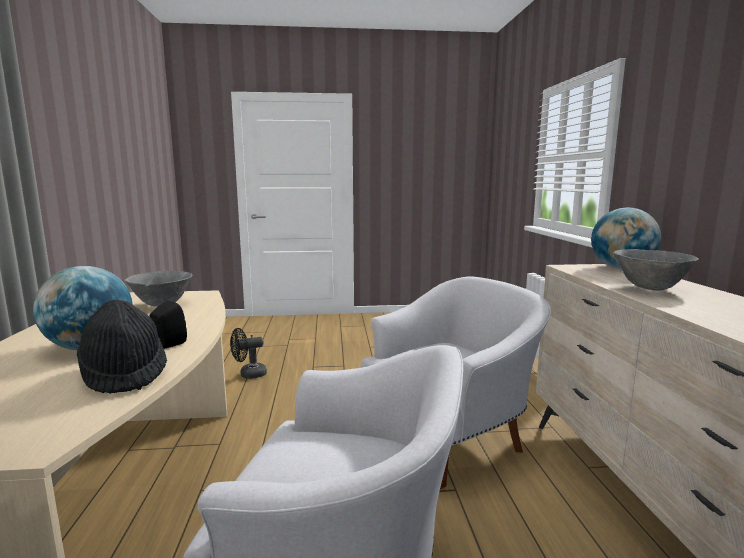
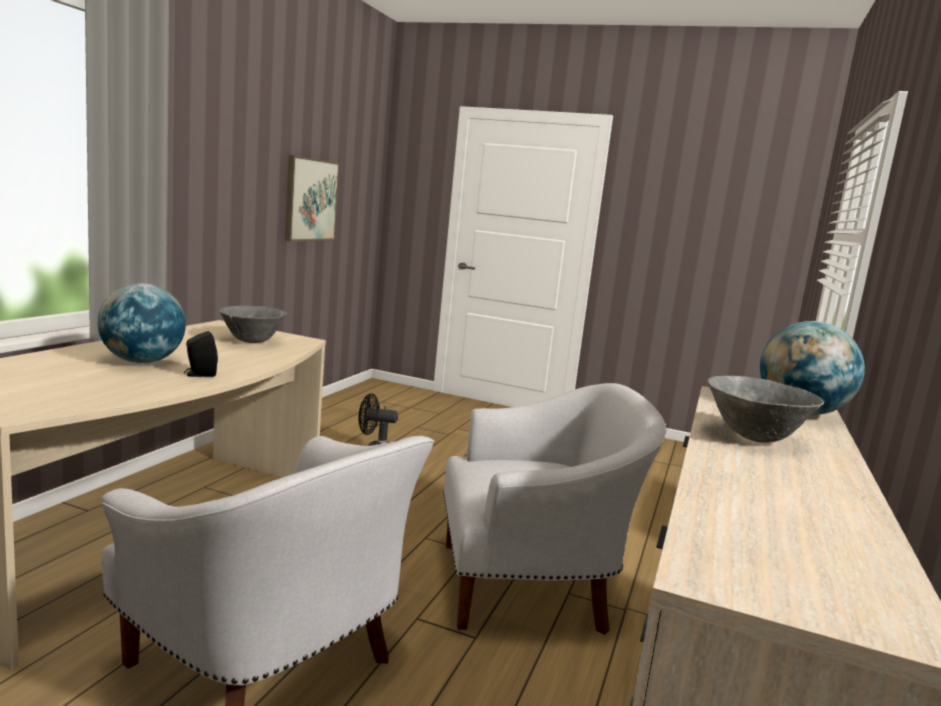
camera: 25 degrees right, 0 degrees up
black hat [77,300,167,394] -> none
none -> picture [285,155,339,241]

